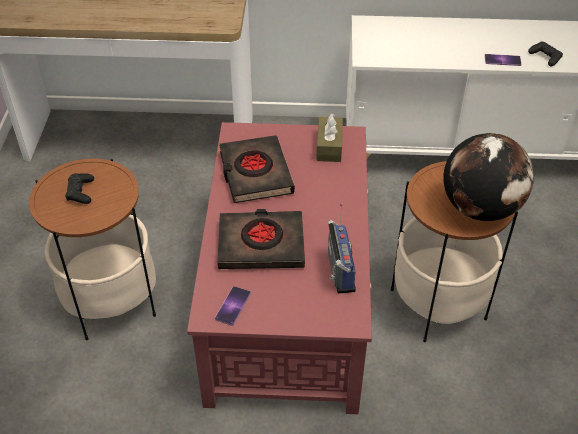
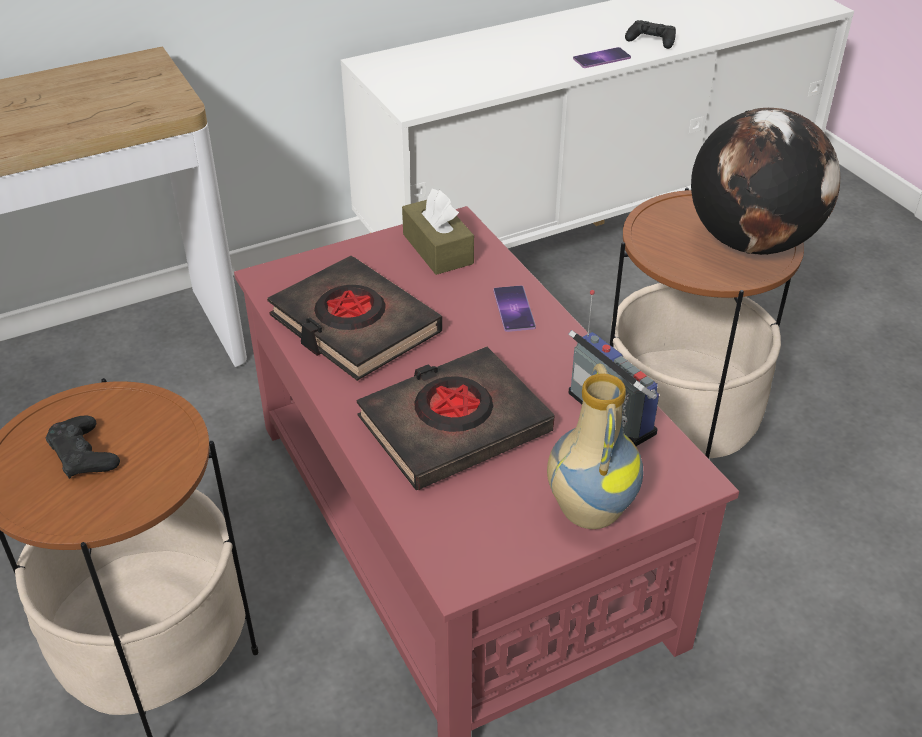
camera: 30 degrees left, 5 degrees down
phone [215,286,251,326] -> phone moved to [493,285,536,332]
none -> vase [547,364,643,529]

